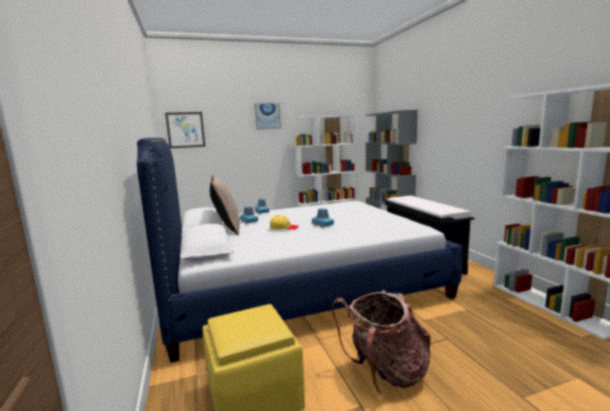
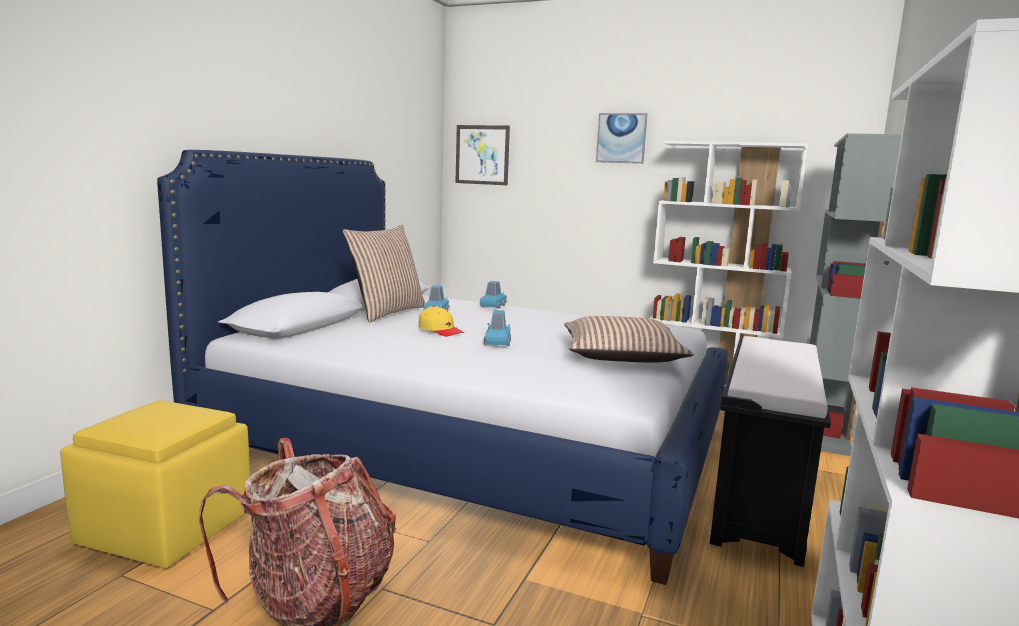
camera: 40 degrees right, 0 degrees up
none -> pillow [564,316,694,362]

